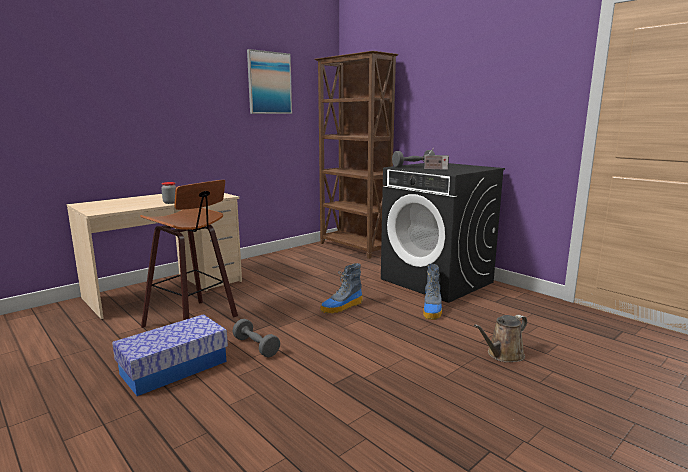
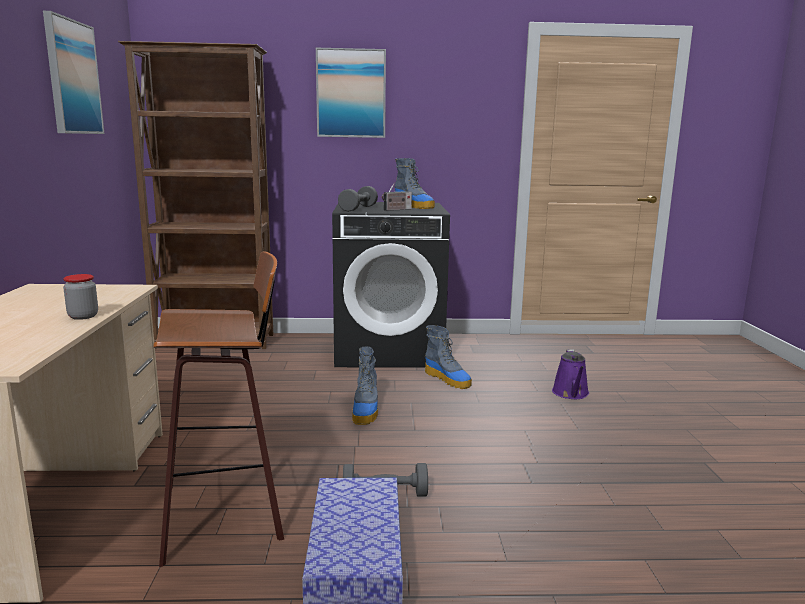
camera: 50 degrees left, 0 degrees up
brown watering can [474,315,527,362] -> purple watering can [552,350,589,399]
none -> picture [316,48,386,138]
none -> boot [394,158,435,209]

